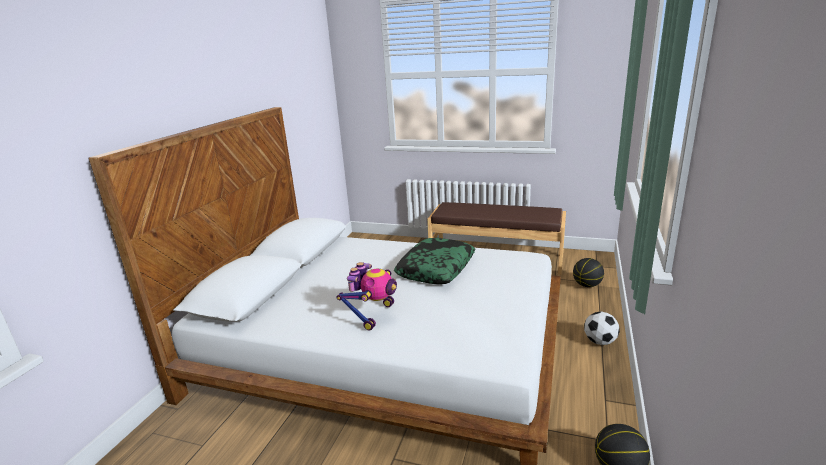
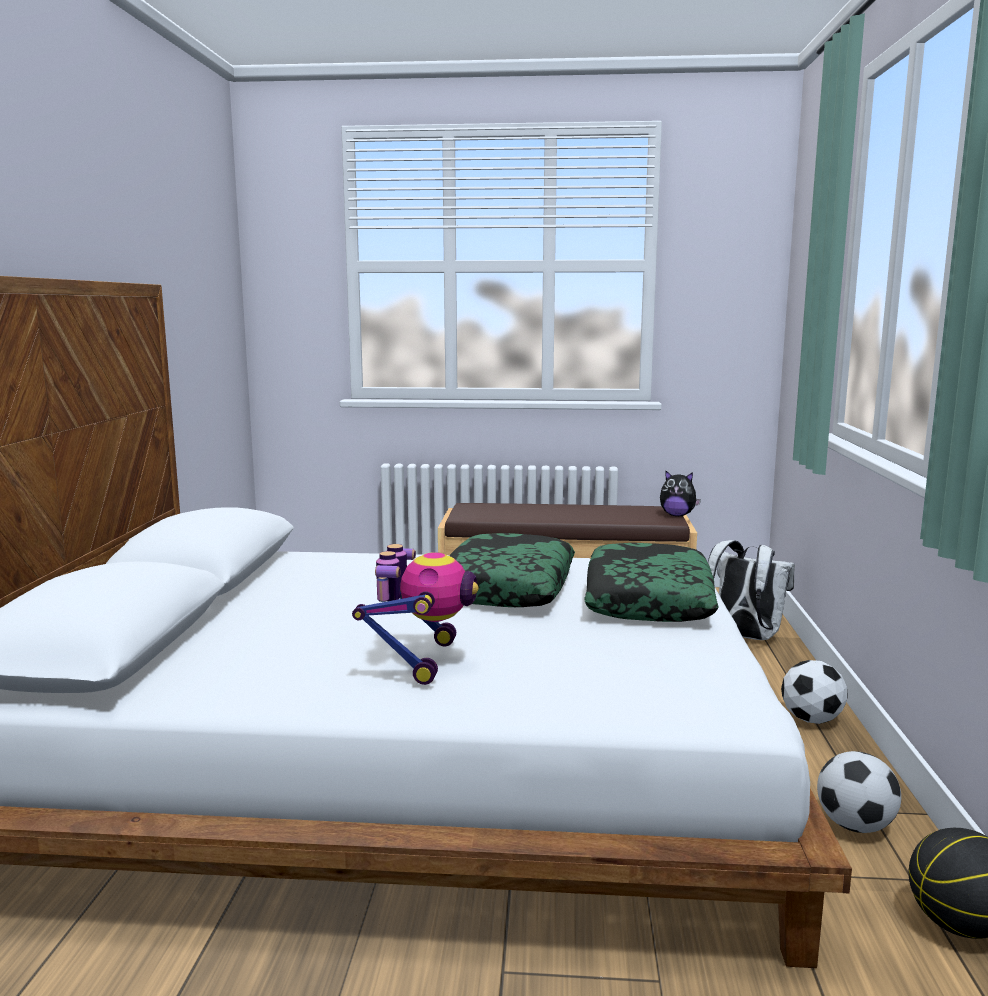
camera: 15 degrees left, 10 degrees down
basketball [573,258,604,287] -> white backpack [708,540,795,640]
none -> pillow [584,543,719,622]
none -> plush toy [660,470,701,516]
none -> football [817,751,901,833]

